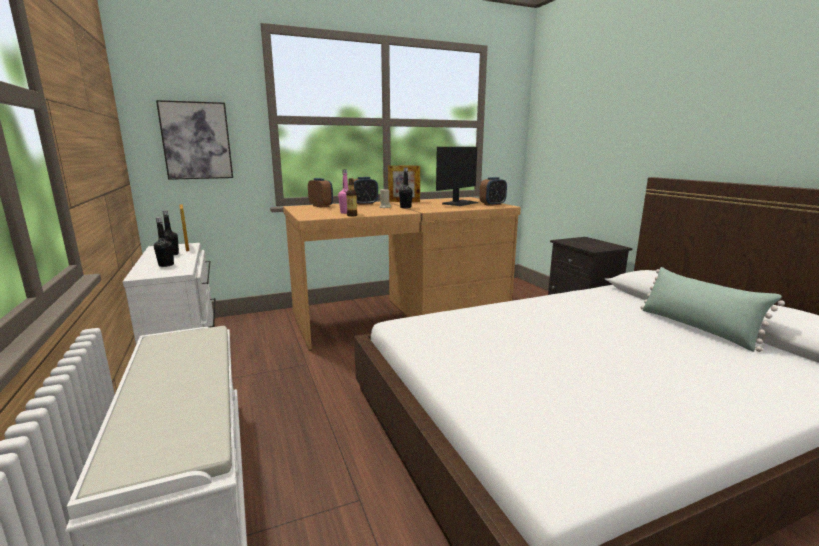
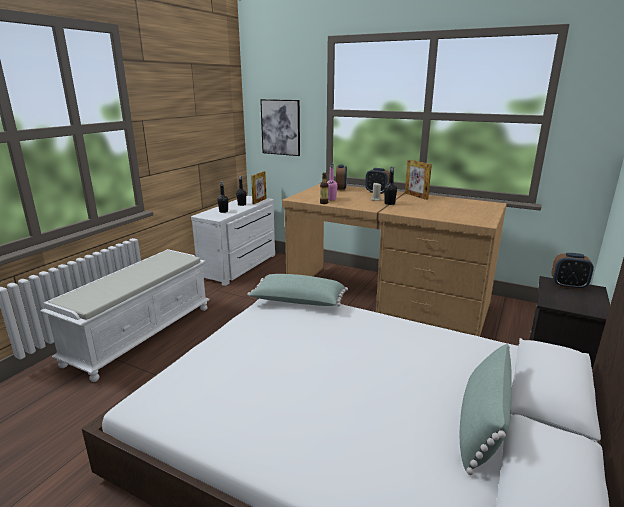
camera: 50 degrees right, 5 degrees up
monitor [436,147,479,206] -> none
alarm clock [479,177,507,206] -> alarm clock moved to [551,253,594,290]
none -> green pillow [247,274,348,306]

